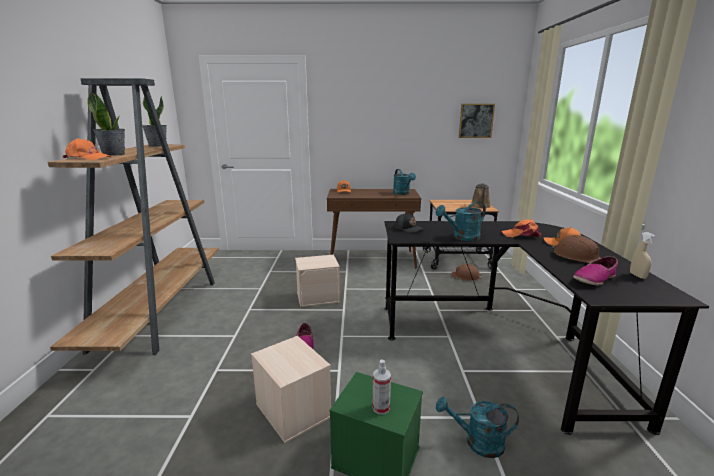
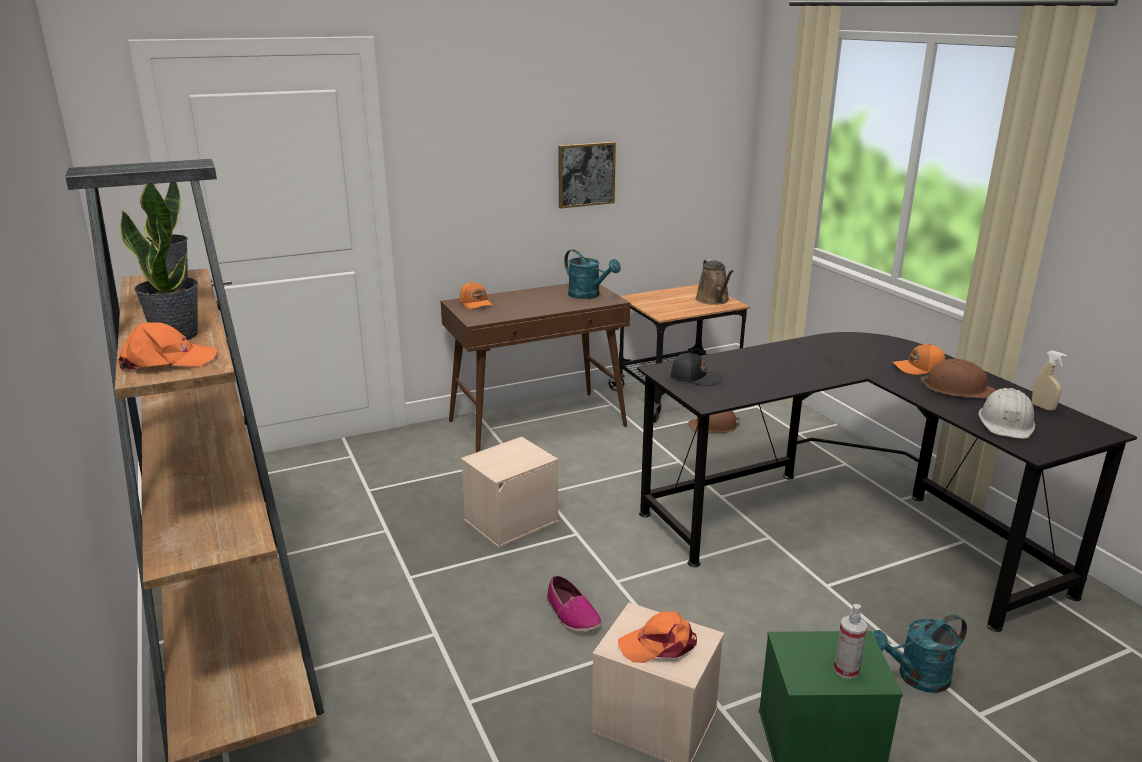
camera: 25 degrees left, 5 degrees up
turquoise watering can [435,201,486,241] -> none
picture [459,104,495,138] -> picture moved to [558,142,616,208]
orange cap [502,220,542,237] -> orange cap moved to [618,612,697,663]
shoe [573,256,618,285] -> white hard hat [978,388,1035,439]

